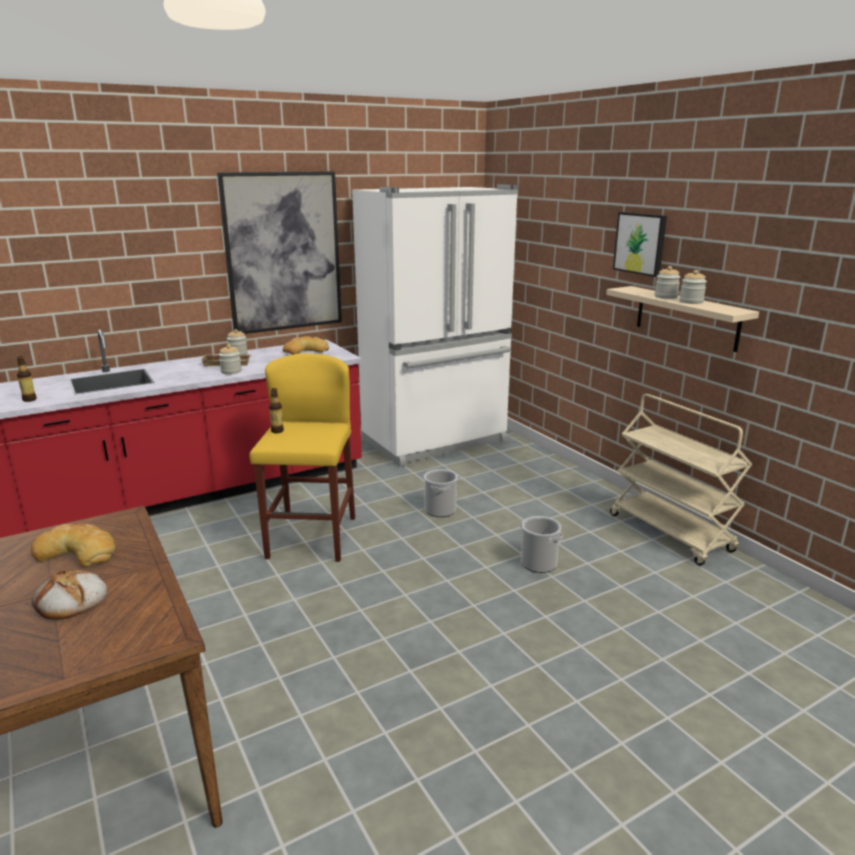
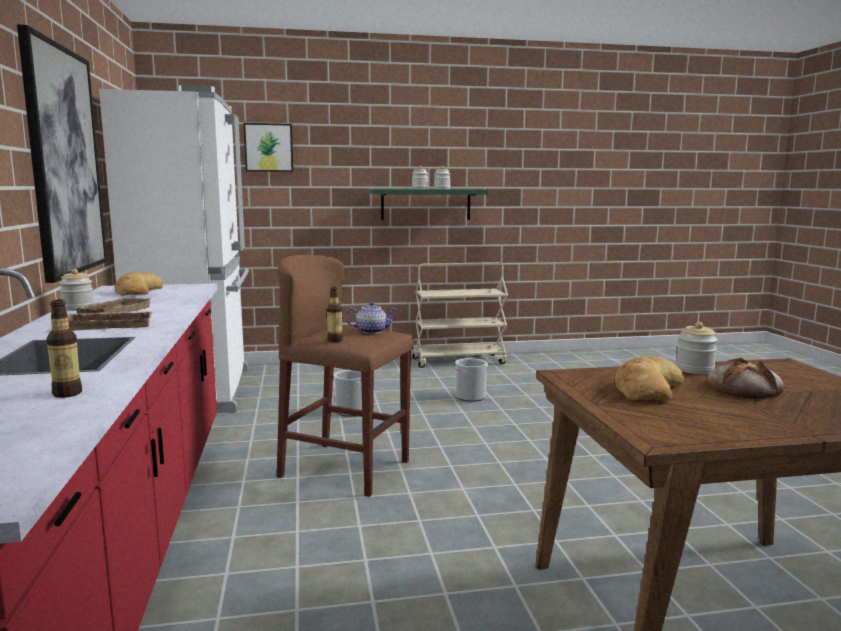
camera: 70 degrees left, 10 degrees down
jar [219,344,242,374] -> jar moved to [676,322,718,374]
yellow stool [249,353,355,562] -> brown stool [277,255,414,497]
beige shelf [606,286,759,352] -> green shelf [370,189,488,220]
picture [613,212,667,277] -> picture moved to [243,123,293,172]
none -> beige tray [68,311,153,331]
none -> teapot [345,302,397,334]

